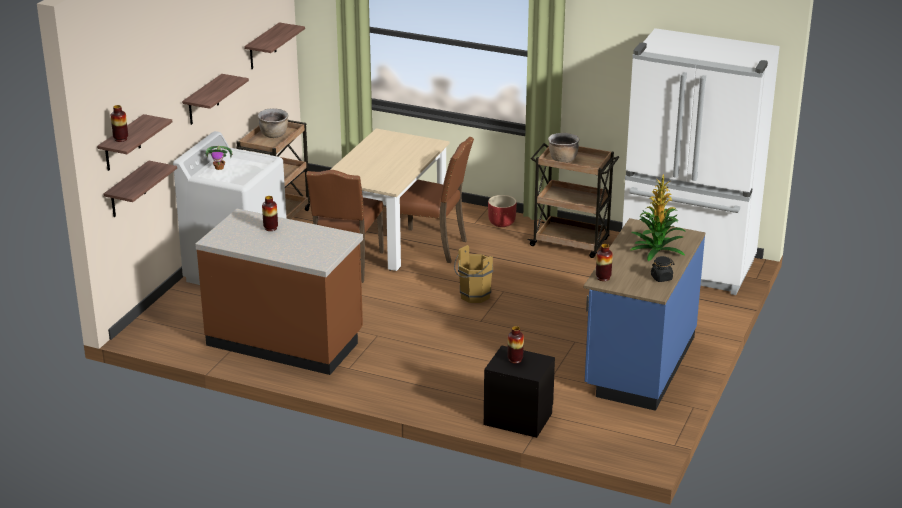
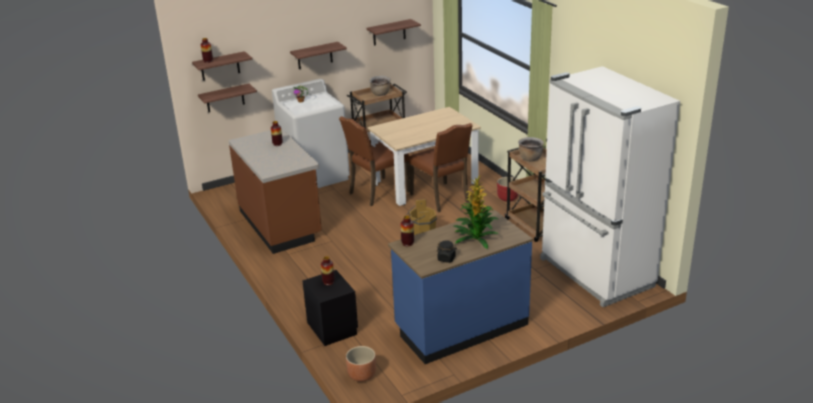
camera: 40 degrees right, 0 degrees up
none -> brown planter [346,346,376,382]

